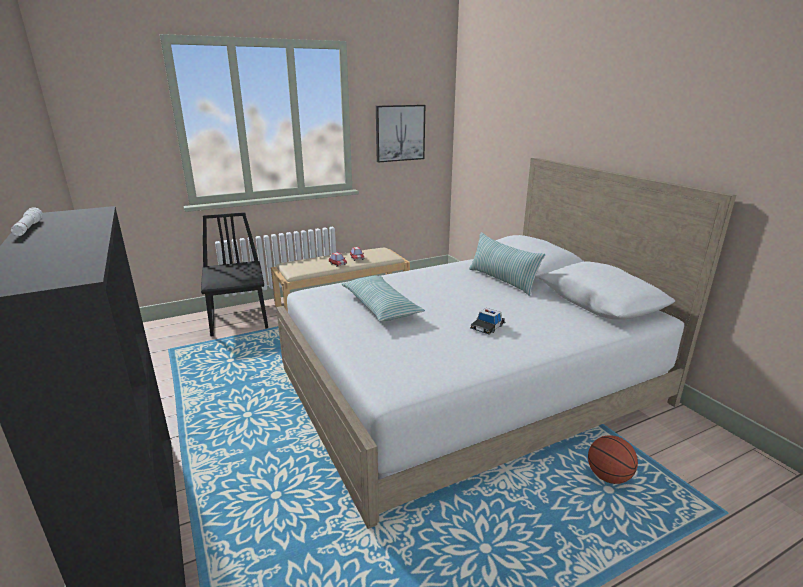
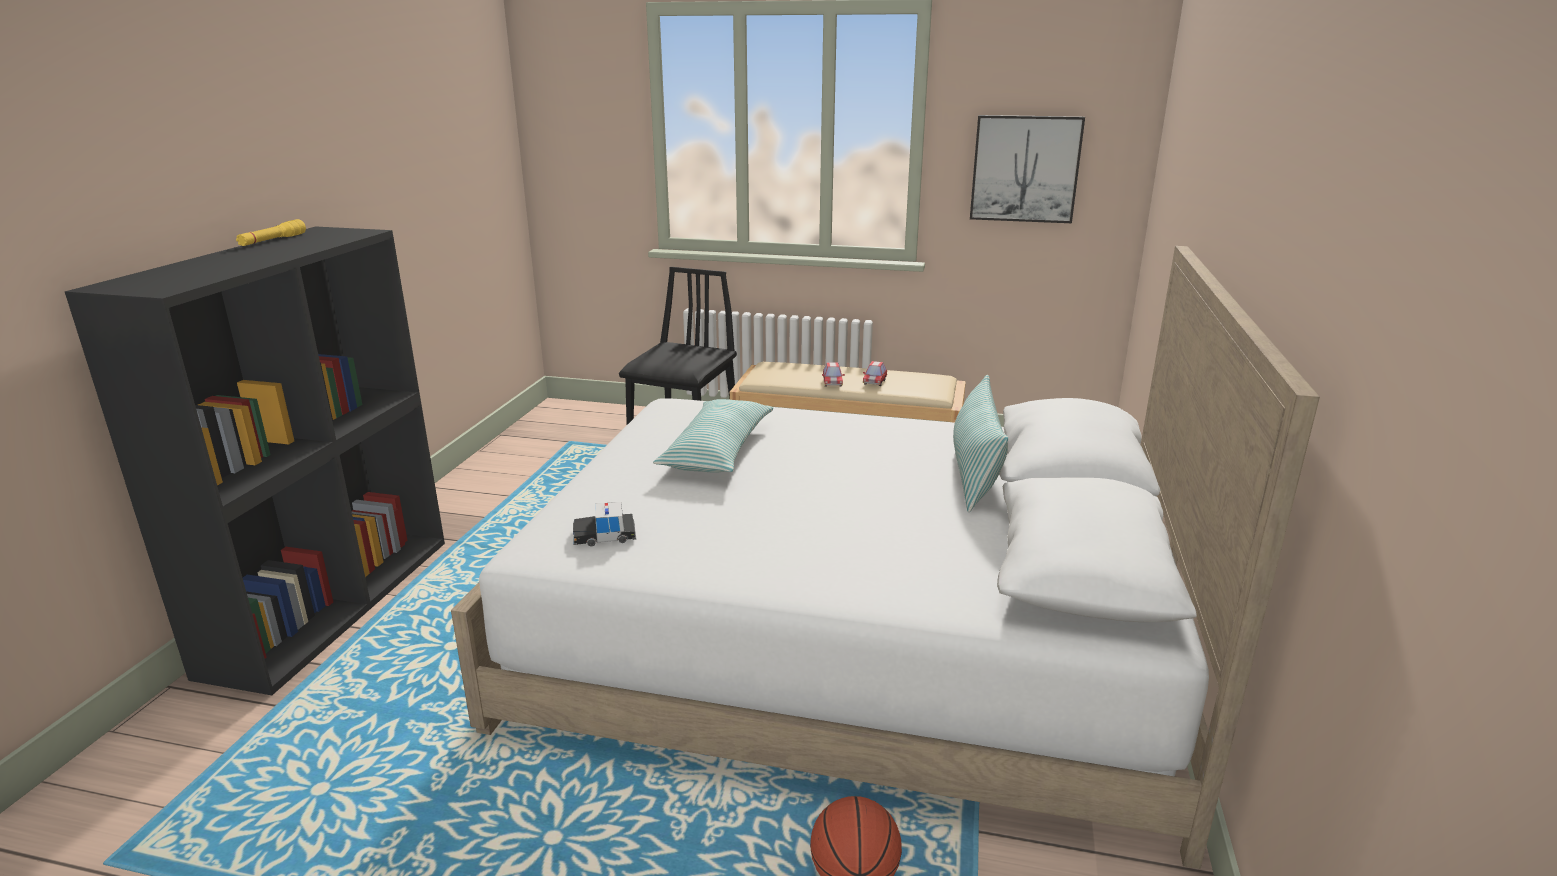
camera: 40 degrees right, 0 degrees up
white flashlight [11,207,43,236] -> yellow flashlight [236,219,306,246]
toy car [470,308,506,334] -> toy car moved to [573,502,636,547]

